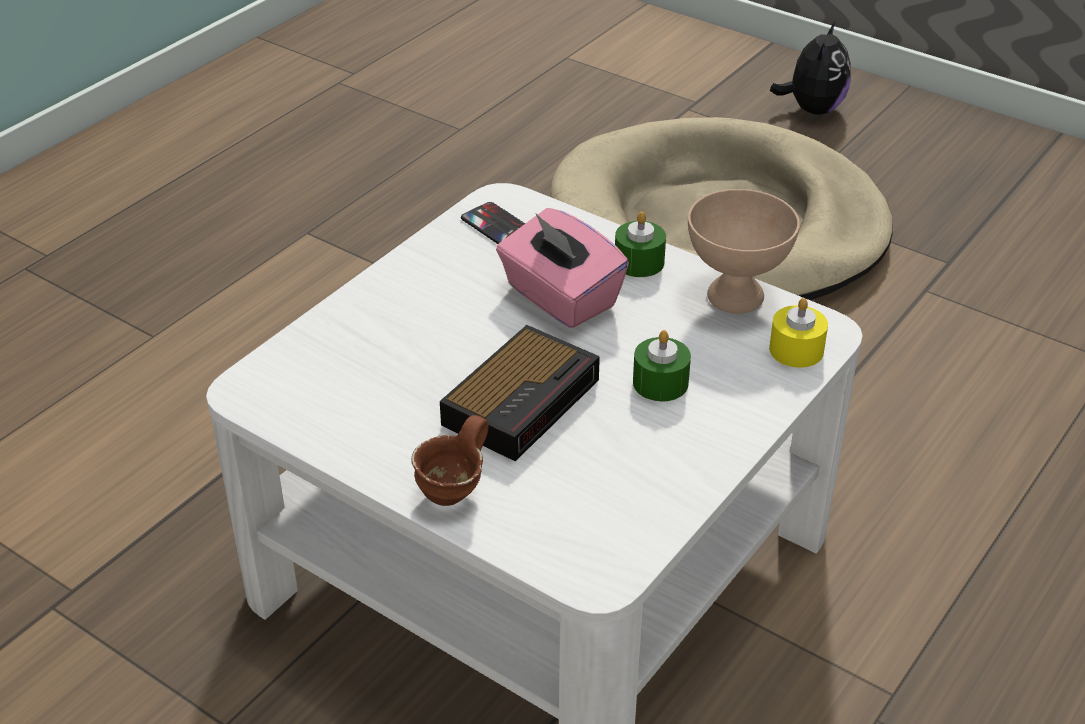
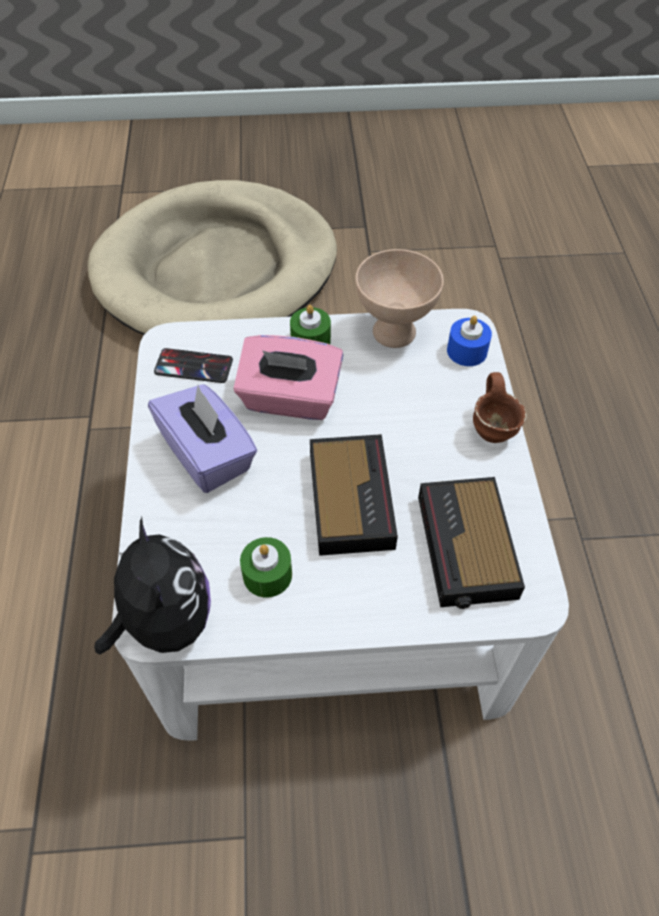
camera: 40 degrees left, 15 degrees up
brown mug [411,415,489,506] -> brown mug moved to [473,372,527,443]
green candle [633,330,691,401] -> green candle moved to [240,537,292,598]
yellow candle [769,298,828,368] -> blue candle [447,316,492,366]
plush toy [770,21,851,115] -> plush toy moved to [94,517,211,654]
none -> purple tissue box [148,384,257,493]
none -> alarm clock [418,477,525,609]

